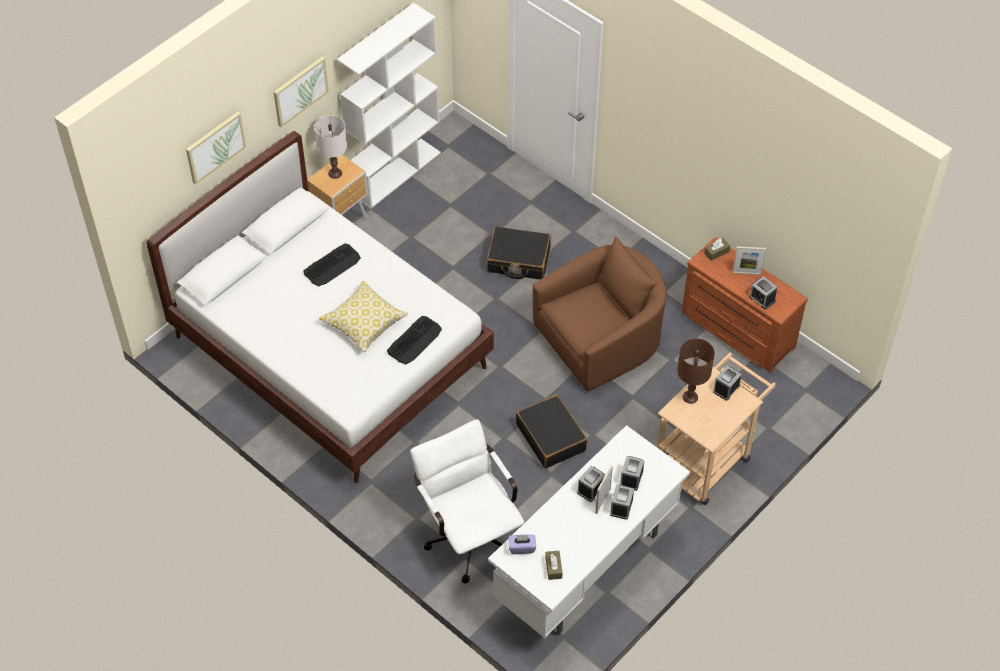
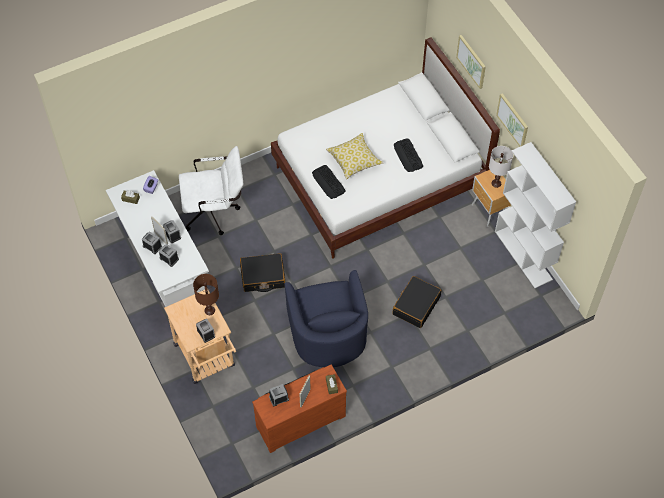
camera: 110 degrees right, 5 degrees up
brown armchair [533,236,667,391] -> blue armchair [285,270,368,367]

